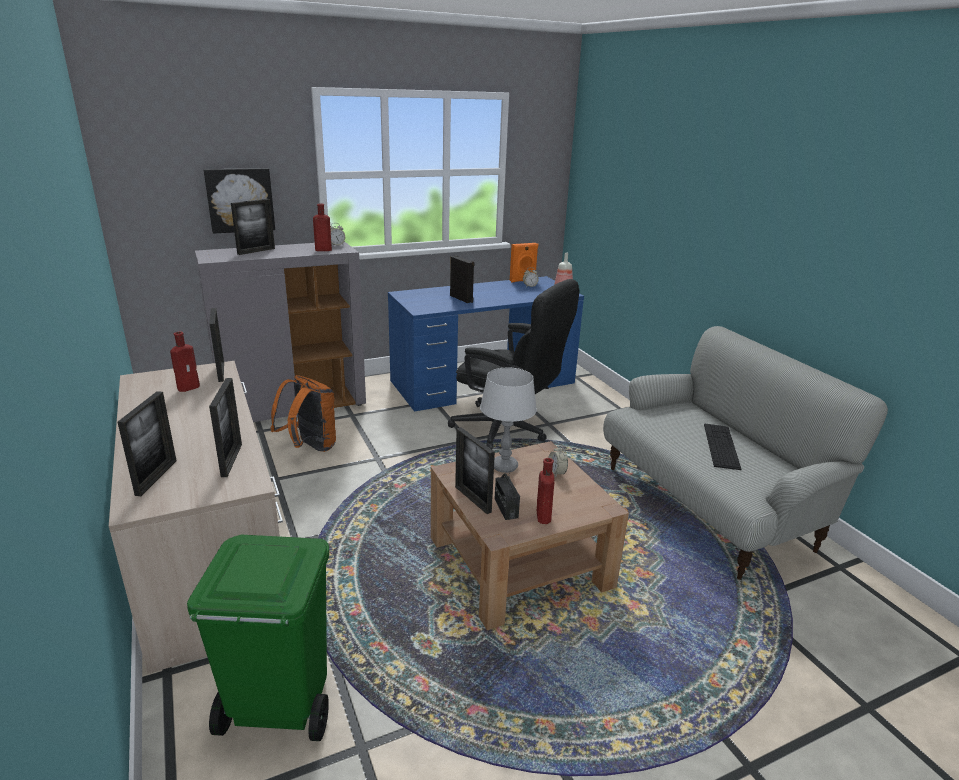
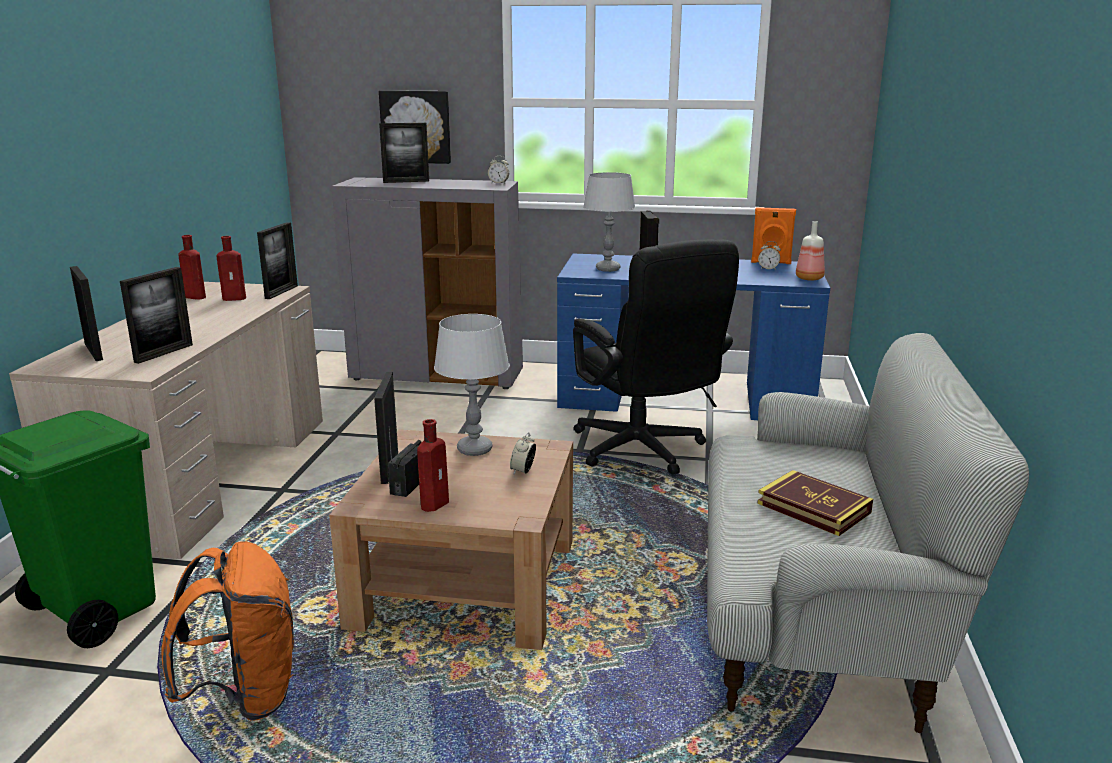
camera: 35 degrees right, 5 degrees down
picture frame [117,391,176,496] -> picture frame turned 75 degrees counterclockwise [70,266,103,361]
orange backpack [271,375,336,452] -> orange backpack moved to [161,542,294,721]
red bottle [313,203,332,251] -> red bottle moved to [178,235,206,300]
keyboard [704,423,741,470] -> book [757,470,873,536]
none -> grey table lamp [583,172,635,272]

